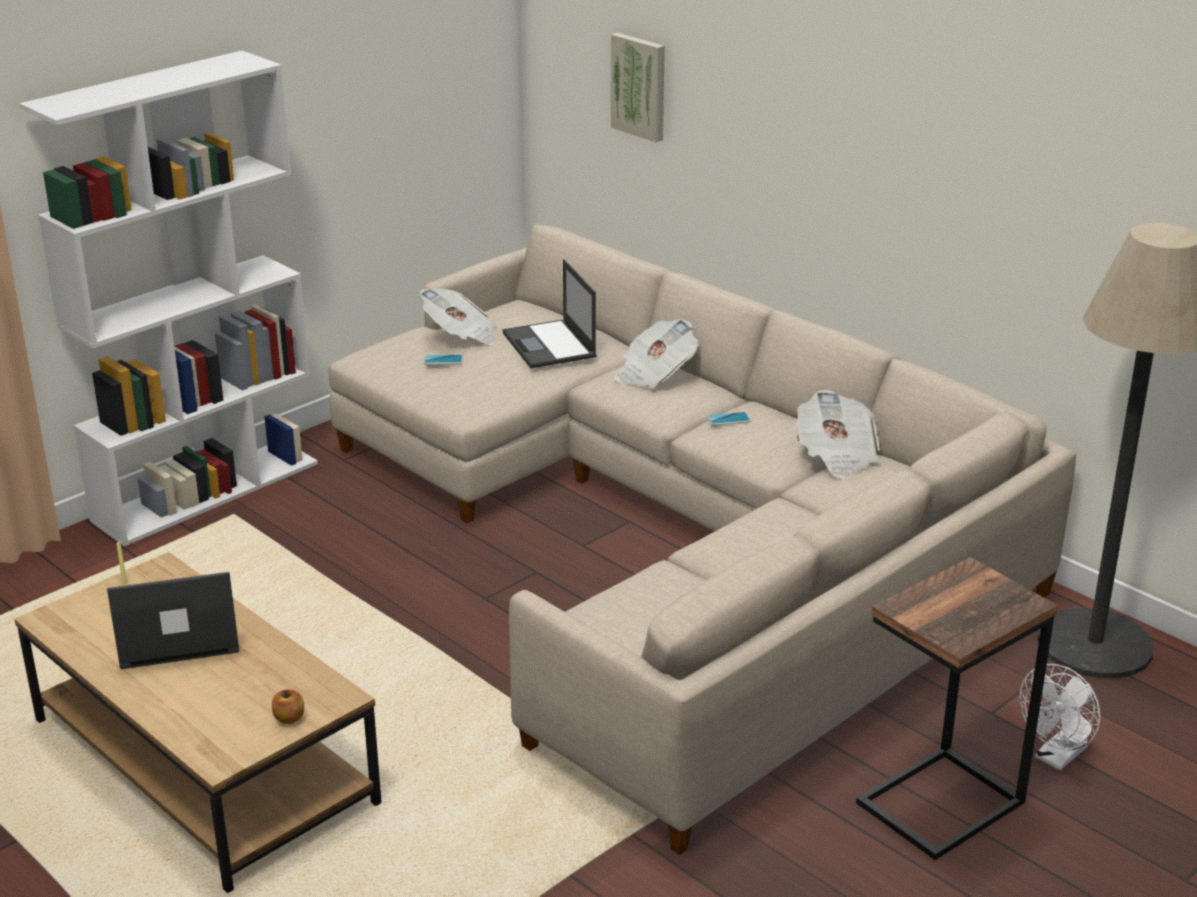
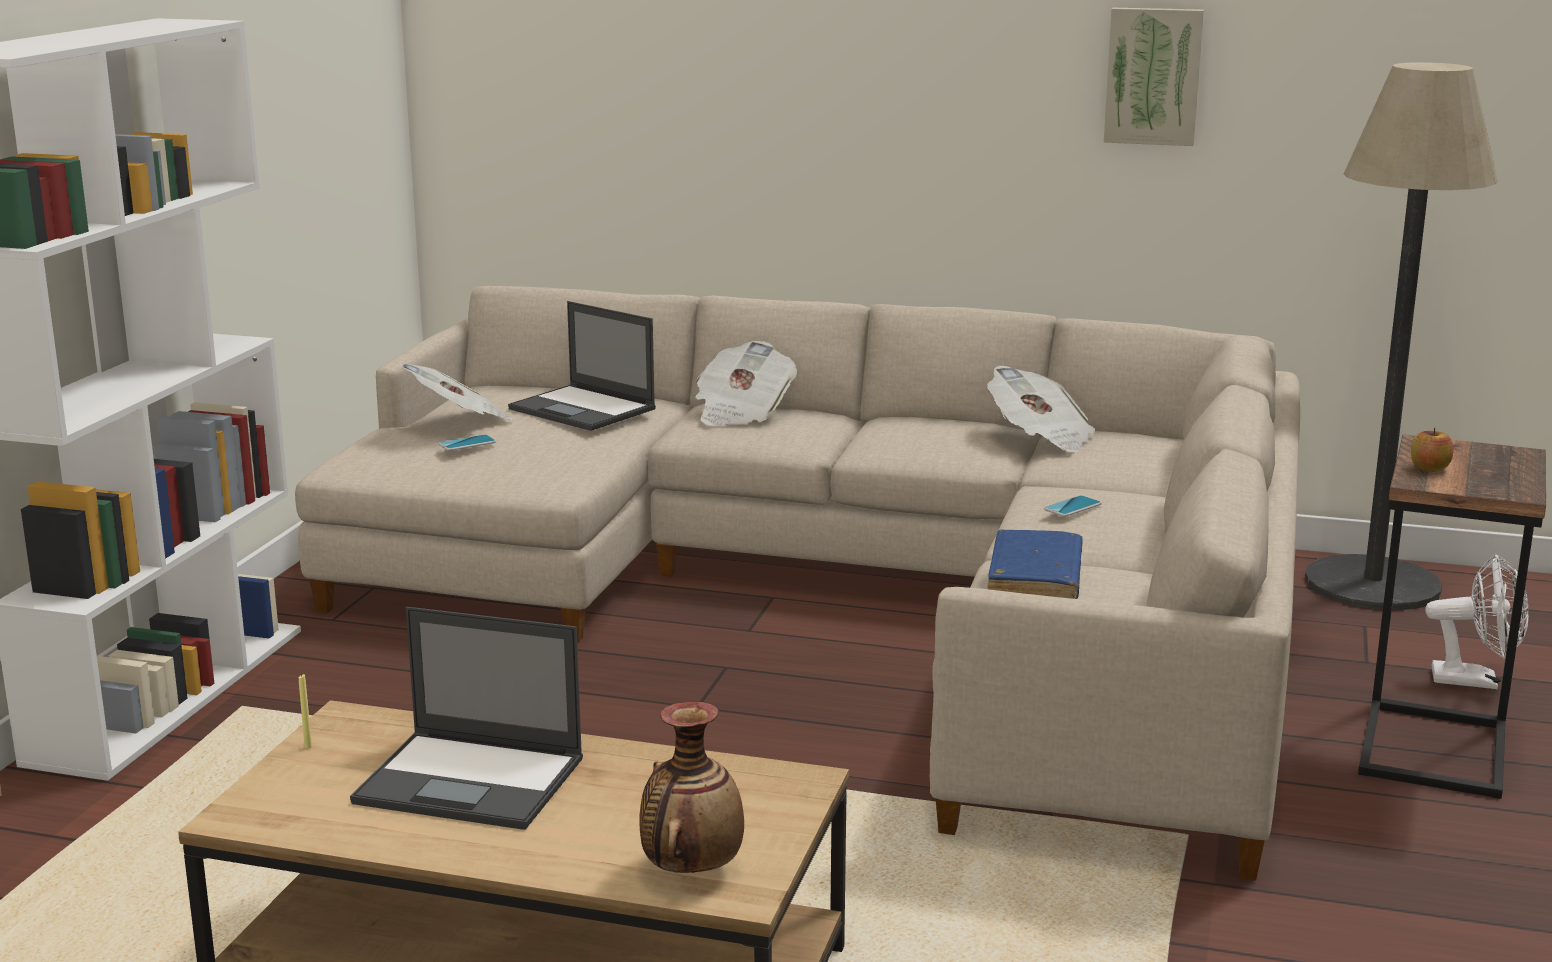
camera: 30 degrees left, 10 degrees down
laptop [107,572,239,669] -> laptop turned 120 degrees counterclockwise [350,607,583,830]
apple [272,689,304,724] -> apple moved to [1411,428,1454,472]
picture [611,33,665,142] -> picture moved to [1104,8,1204,146]
phone [707,412,750,425] -> phone moved to [1044,495,1102,517]
white fan [1019,664,1101,770] -> white fan turned 90 degrees counterclockwise [1425,553,1529,689]
none -> vase [639,702,744,873]
none -> blue book [987,530,1082,599]

